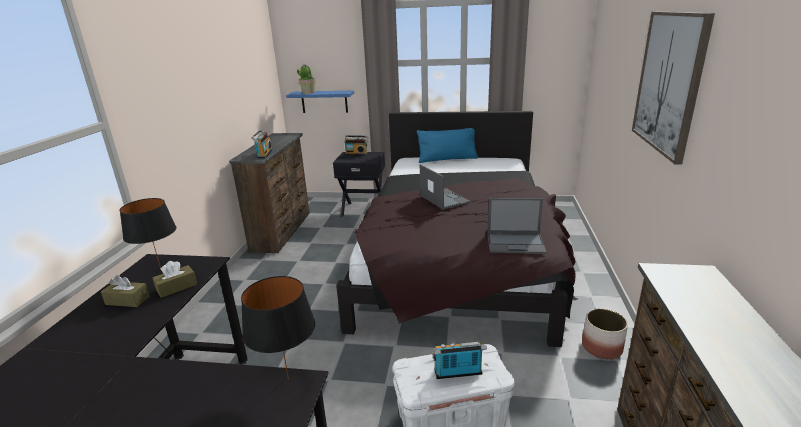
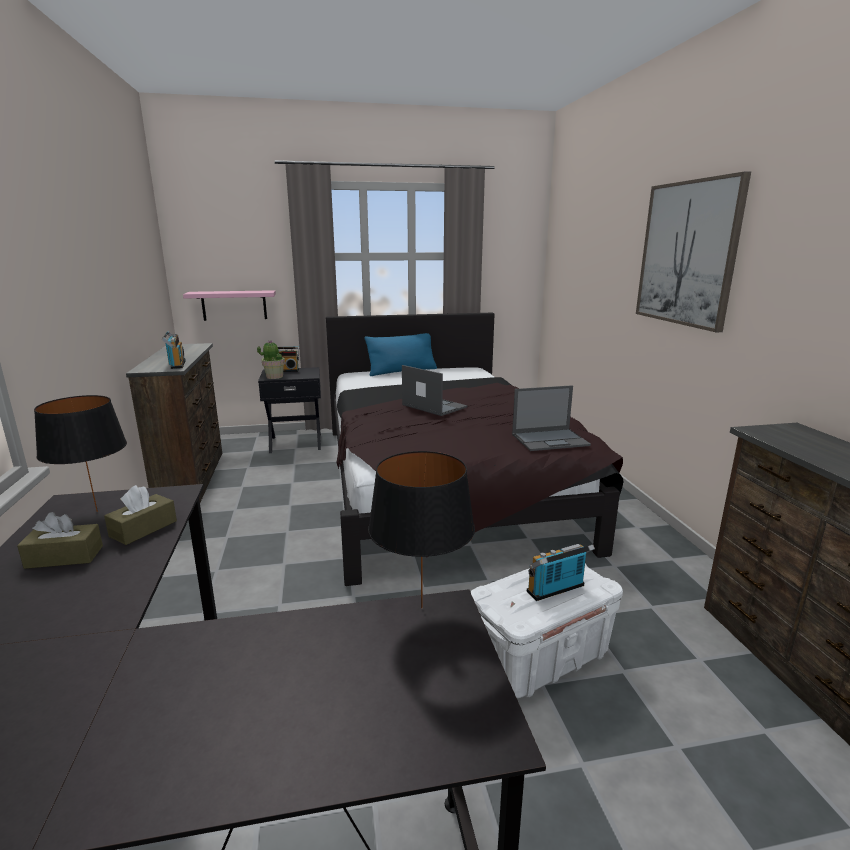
camera: 20 degrees left, 5 degrees down
blue shelf [286,90,354,113] -> pink shelf [183,290,276,321]
potted plant [297,64,316,94] -> potted plant moved to [257,340,285,379]
planter [582,308,628,359] -> none

